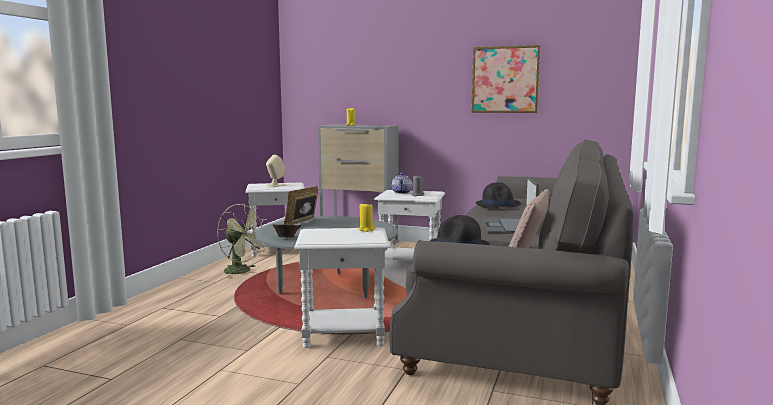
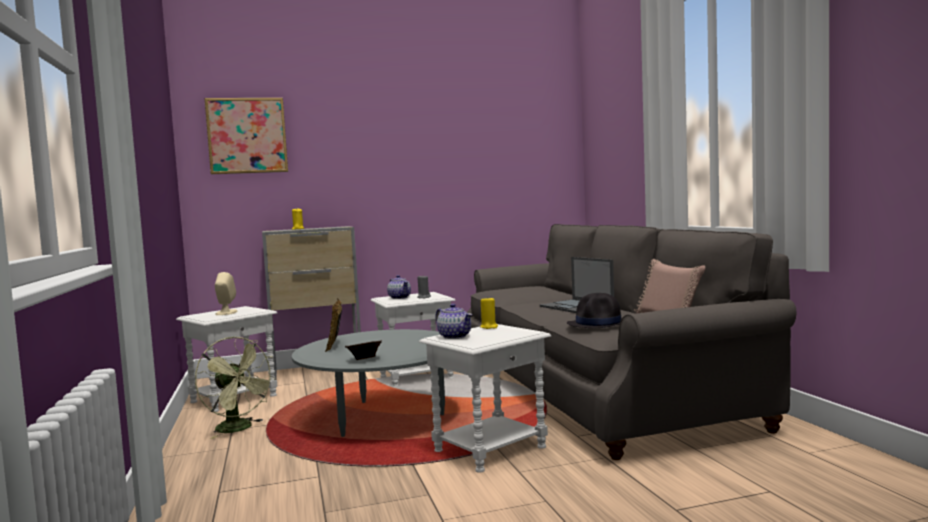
camera: 35 degrees left, 5 degrees down
green fan [217,204,266,278] -> green fan turned 45 degrees clockwise [195,337,276,439]
picture [472,45,541,113] -> picture moved to [204,98,288,174]
black hat [476,182,521,208] -> none
none -> teapot [435,304,472,339]

